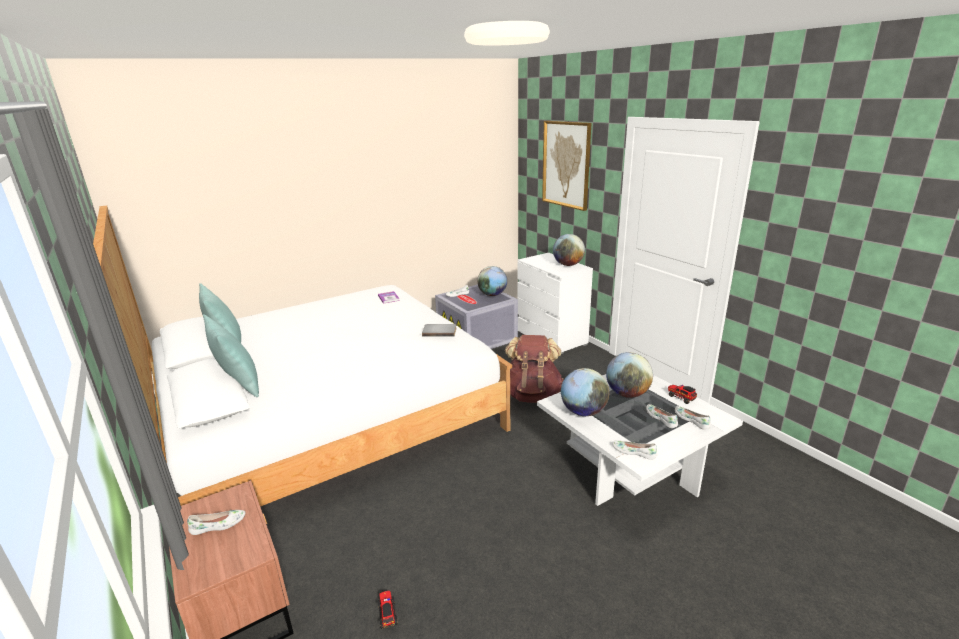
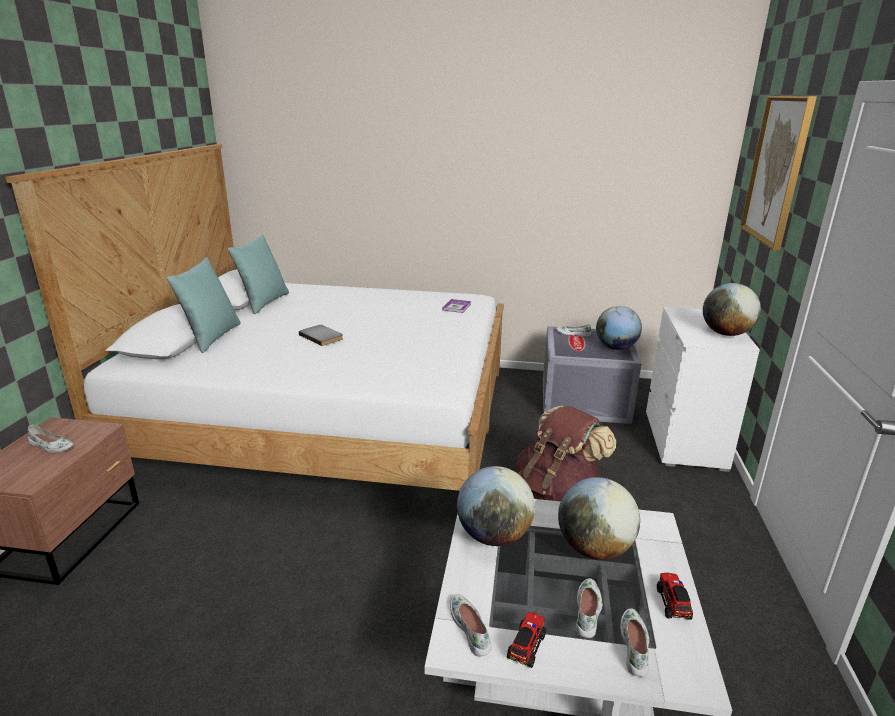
camera: 40 degrees right, 0 degrees up
toy truck [377,591,398,629] -> toy truck moved to [507,612,546,668]
grey book [422,324,456,337] -> grey book moved to [299,325,343,346]

